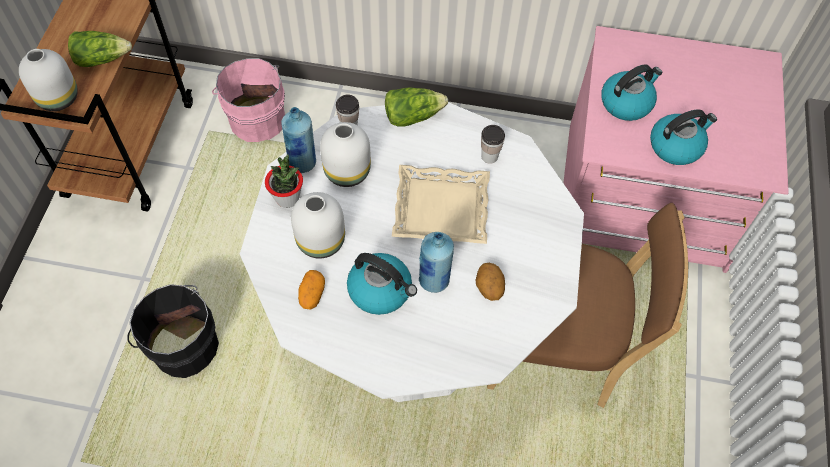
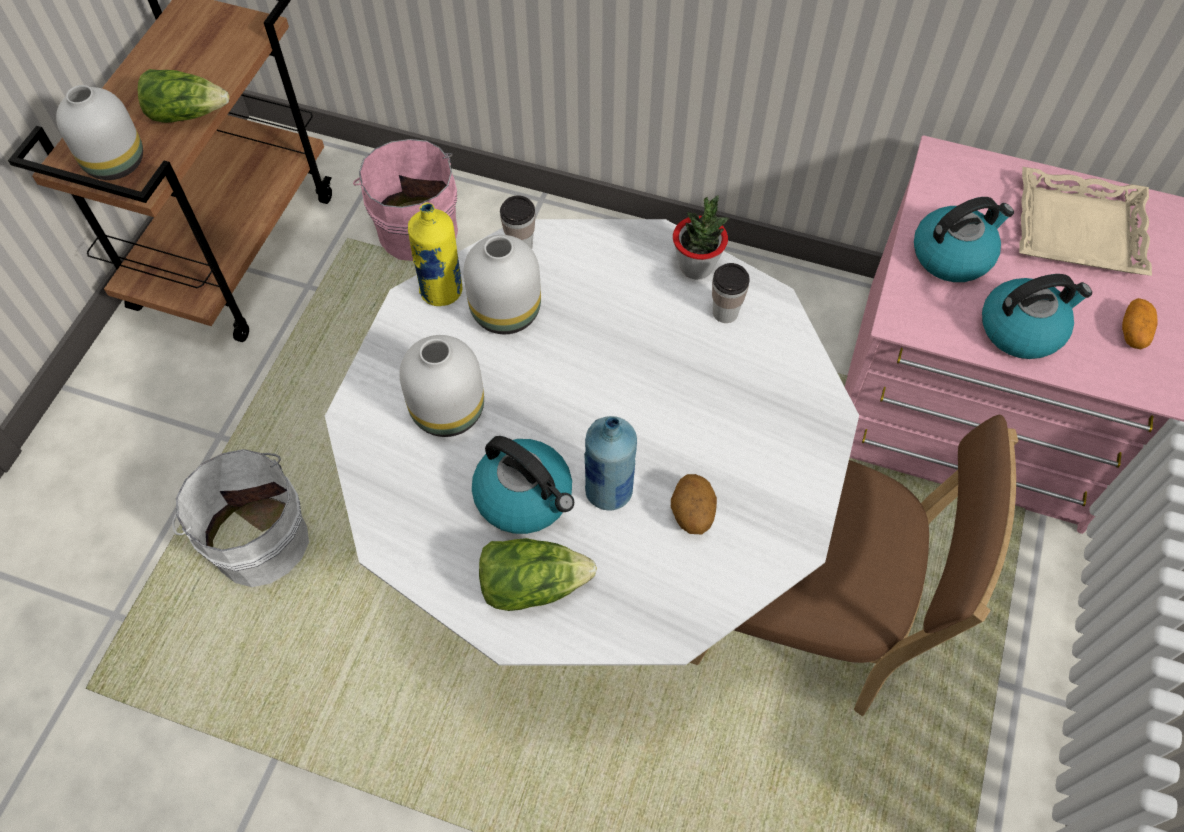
camera: 10 degrees right, 0 degrees up
black bucket [127,284,219,378] -> white bucket [172,449,309,587]
potted plant [265,154,303,208] -> potted plant moved to [673,195,730,280]
blue bottle [281,107,316,173] -> yellow bottle [408,202,462,306]
potato [298,270,325,310] -> potato moved to [1122,298,1158,349]
lettuce [385,87,448,127] -> lettuce moved to [479,538,597,611]
beige tray [392,165,490,244] -> beige tray moved to [1019,167,1152,276]

